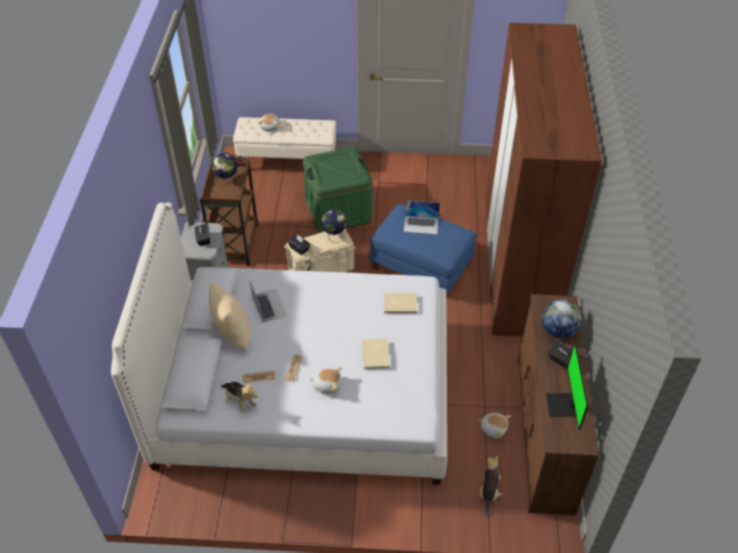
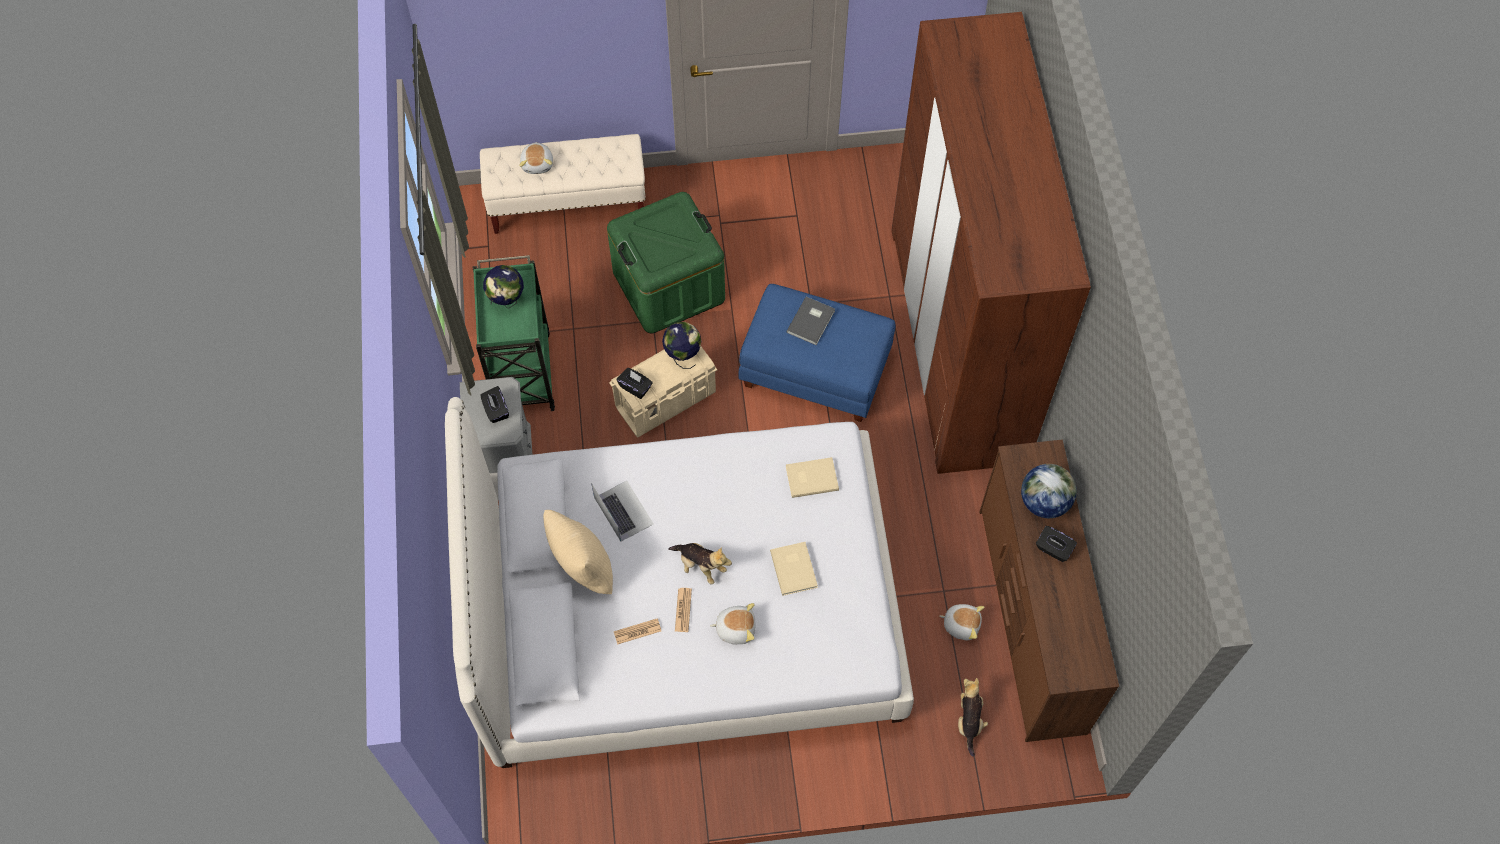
camera: 10 degrees left, 15 degrees up
brown cart [200,158,258,266] -> green cart [473,255,555,411]
plush toy [220,382,258,413] -> plush toy moved to [668,543,732,585]
laptop [403,200,440,234] -> grey book [786,297,835,345]
monitor [546,343,588,430] -> none

